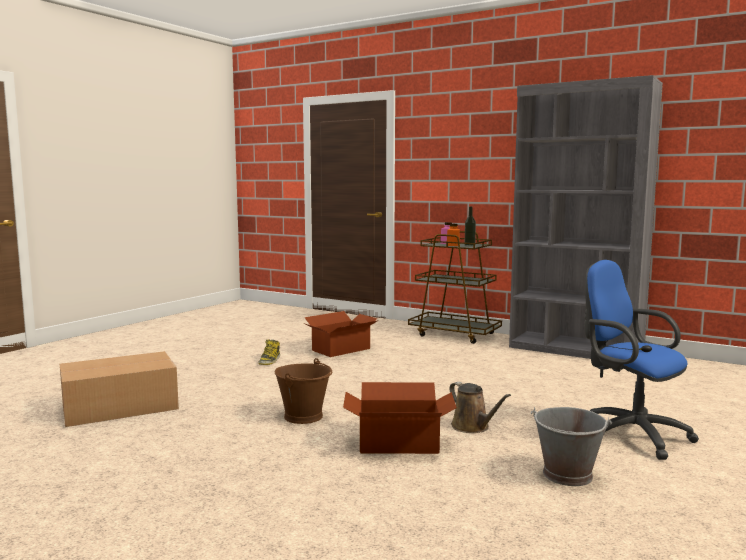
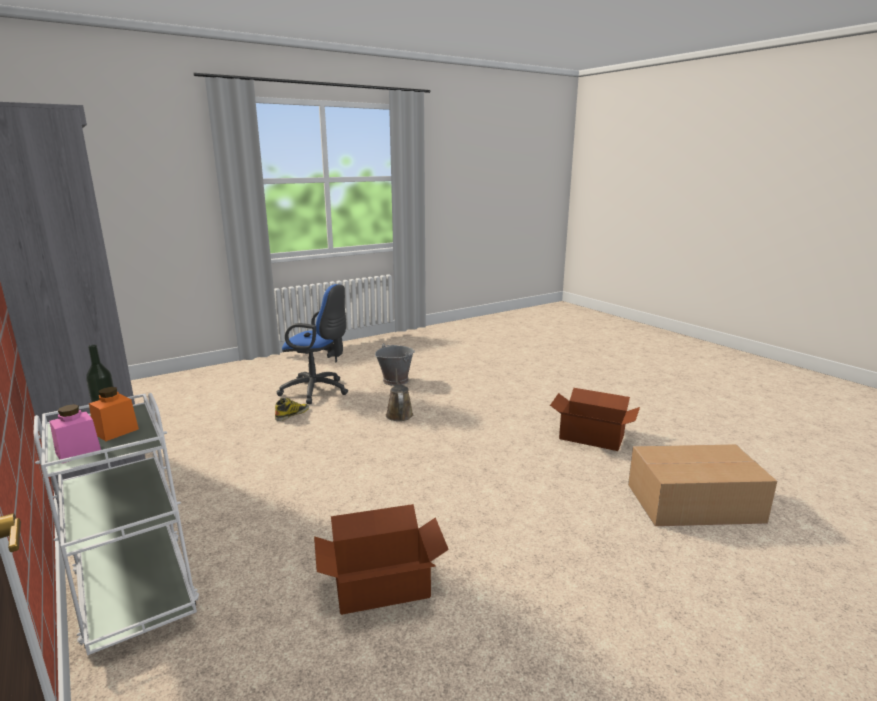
camera: 155 degrees left, 10 degrees up
boot [258,340,280,365] -> boot moved to [275,398,309,421]
brown bucket [275,358,332,424] -> none
cardboard box [343,382,457,454] -> cardboard box moved to [550,388,640,451]
brown cart [408,231,502,344] -> white cart [34,393,199,656]
blue office chair [584,260,699,460] -> blue office chair turned 60 degrees counterclockwise [277,284,348,404]

